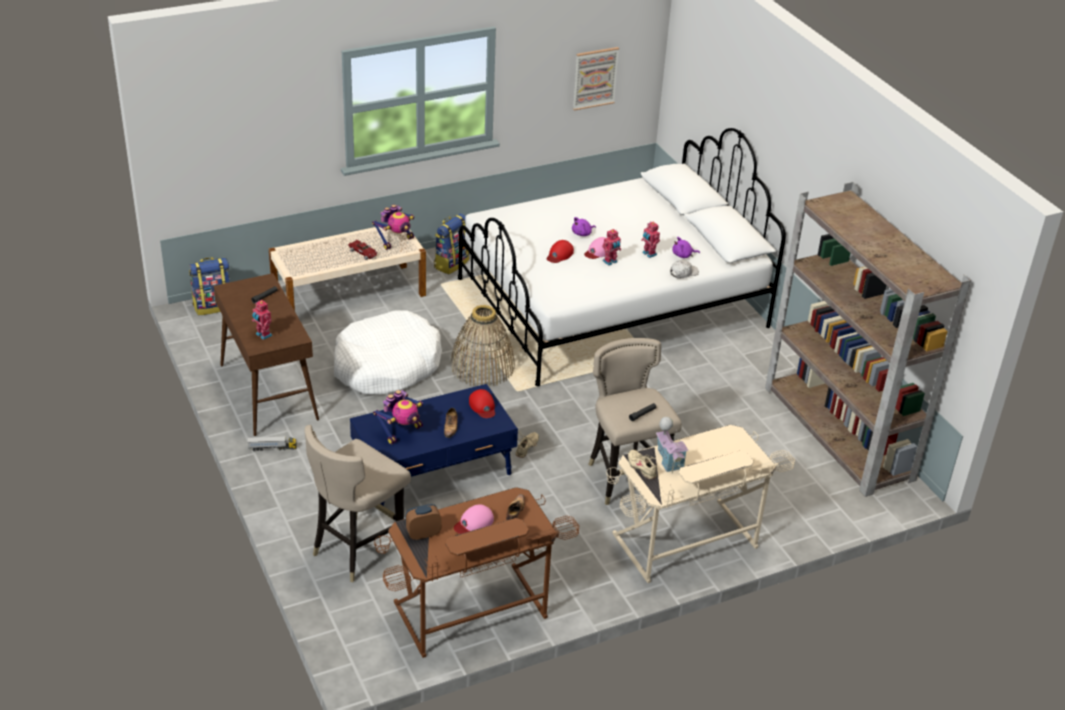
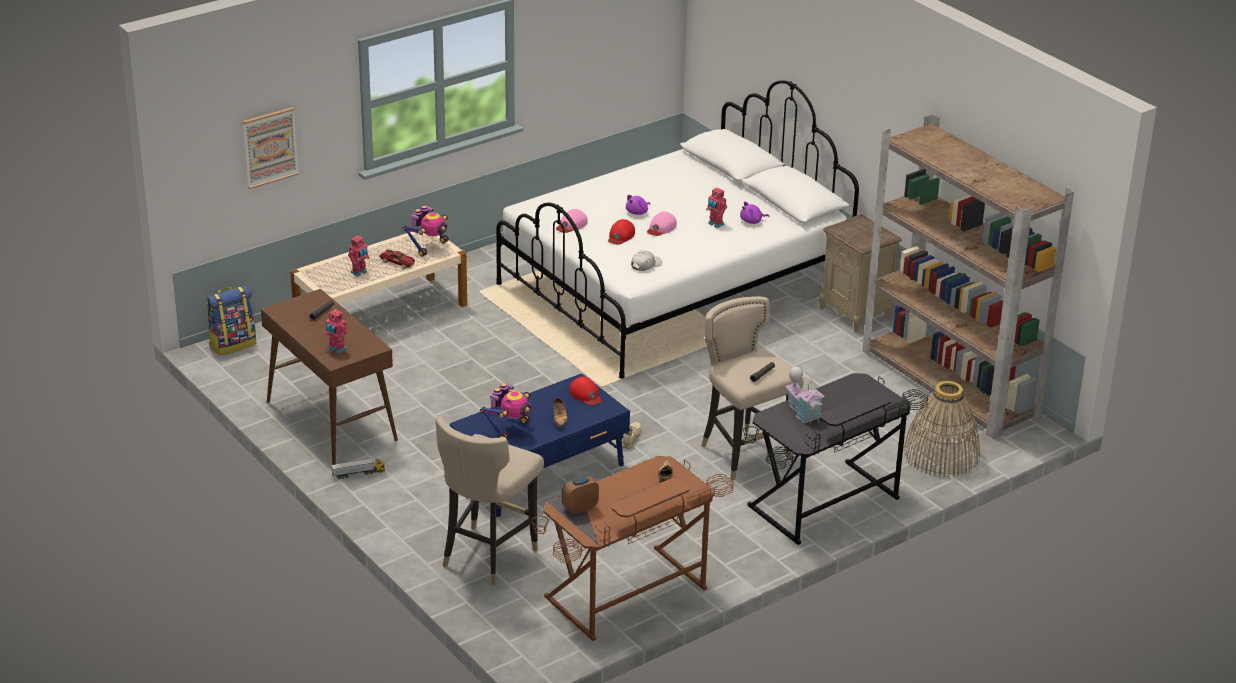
camera: 10 degrees left, 5 degrees down
white dog bed [334,310,442,395] -> none
backpack [434,213,469,274] -> none
basket [450,305,515,387] -> basket moved to [904,381,980,477]
pink cap [454,504,494,534] -> pink cap moved to [556,209,588,233]
picture [573,47,619,111] -> picture moved to [243,107,299,189]
toy robot [602,229,621,265] -> toy robot moved to [348,236,370,277]
beige desk [606,425,795,583] -> black desk [743,373,928,545]
beige shoe [628,450,658,479] -> none
white cap [670,260,699,279] -> white cap moved to [631,250,662,271]
none -> beige nightstand [819,214,902,333]

